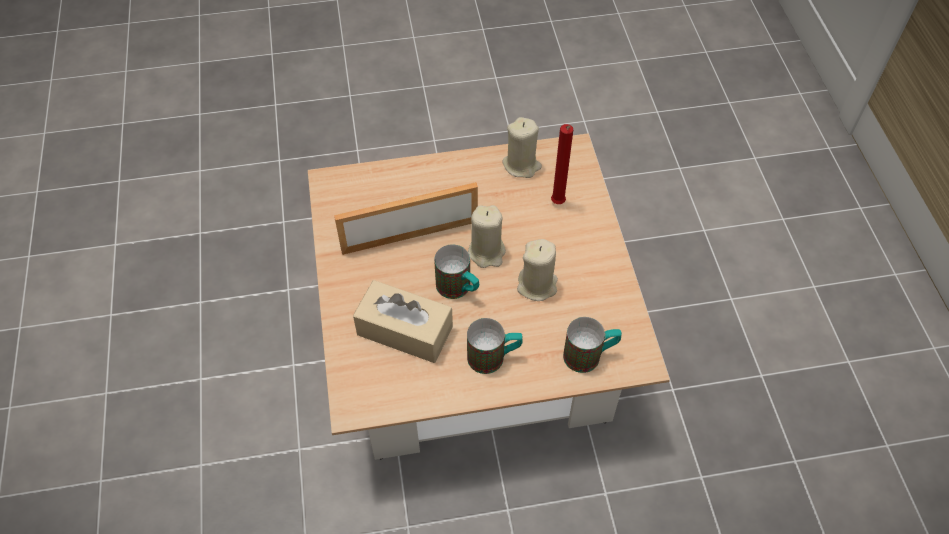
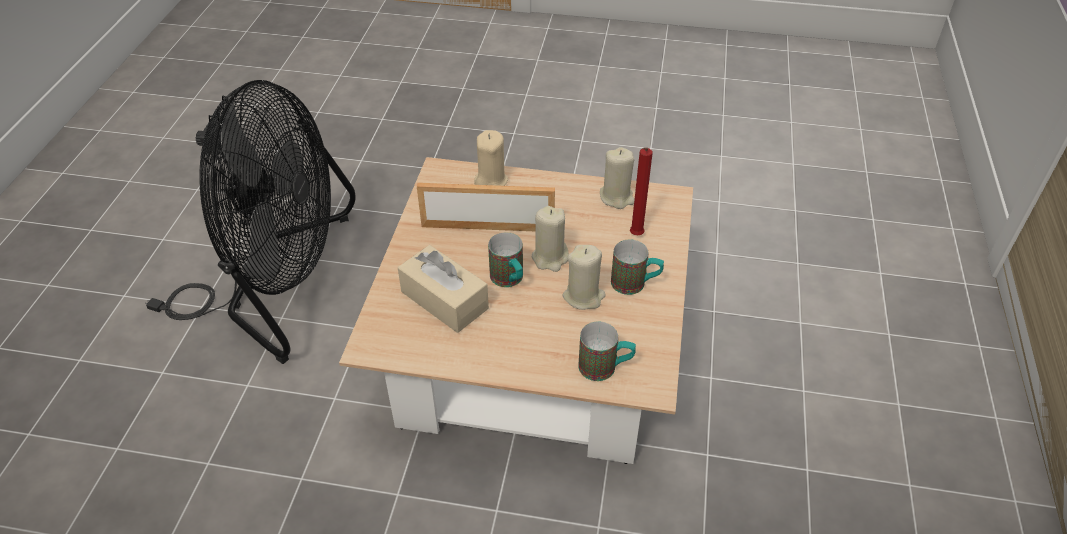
camera: 20 degrees right, 10 degrees down
mug [467,318,523,374] -> mug moved to [611,239,664,295]
none -> black fan [145,80,356,364]
none -> beige candle [474,130,508,186]

